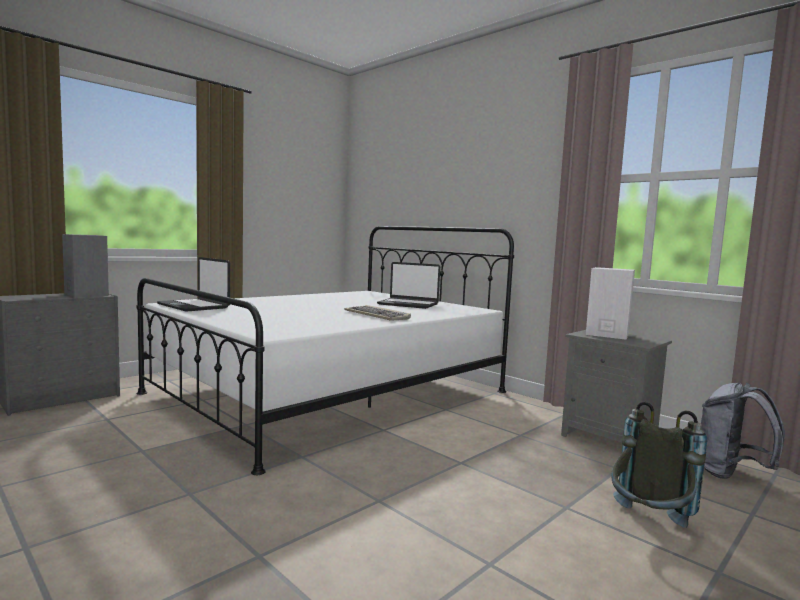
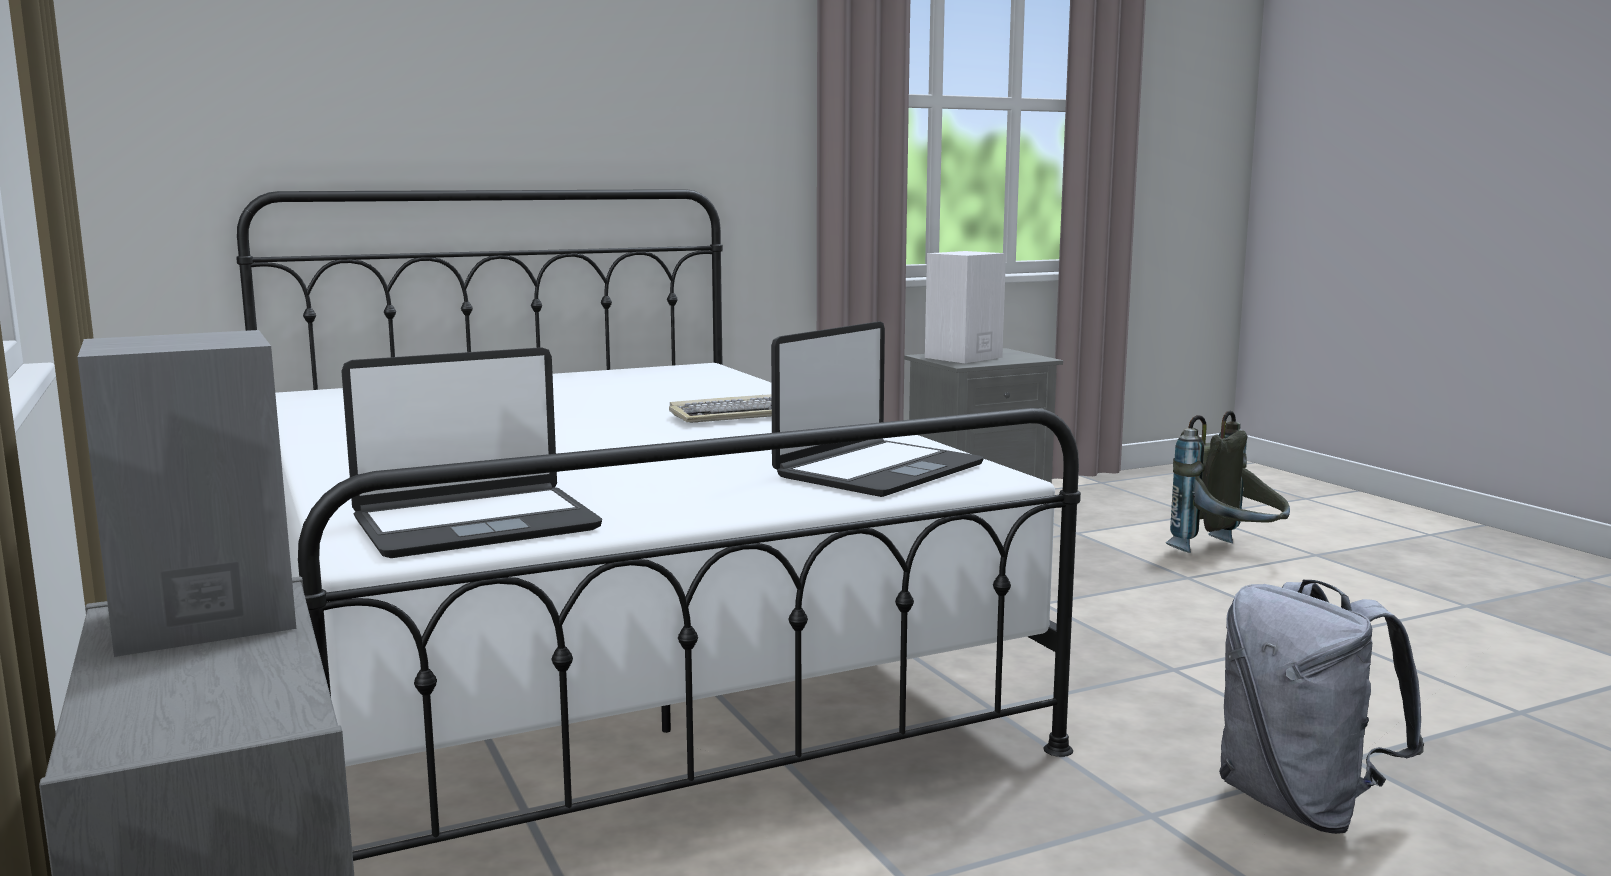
camera: 70 degrees left, 5 degrees up
laptop [377,262,440,309] -> laptop moved to [771,321,984,497]
grey backpack [701,382,785,479] -> grey backpack moved to [1219,579,1424,834]

